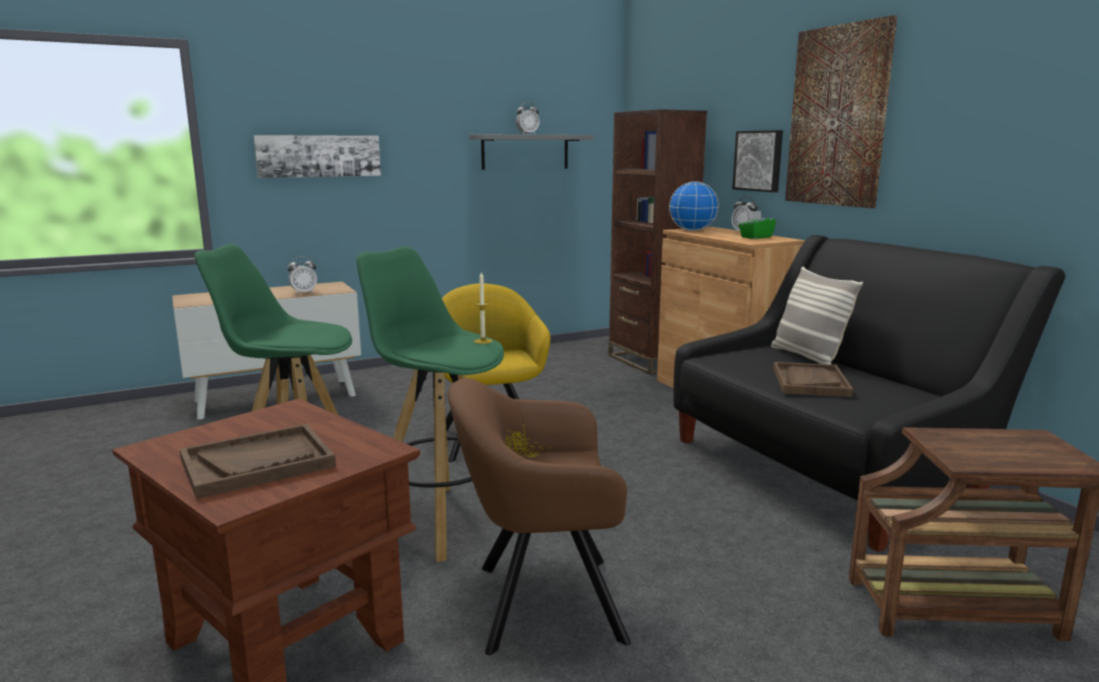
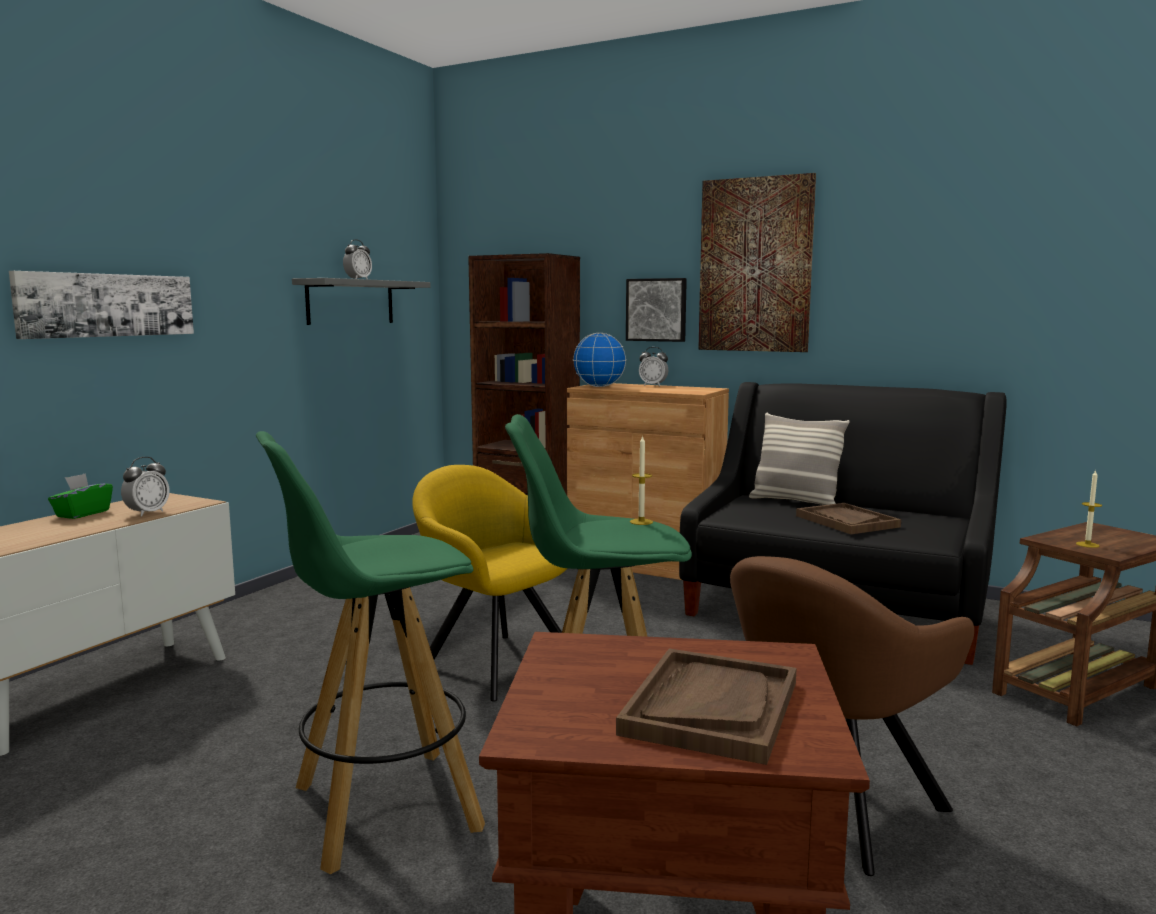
camera: 35 degrees left, 5 degrees down
green tissue box [739,211,776,239] -> green tissue box moved to [48,473,113,519]
none -> candle [1076,470,1102,548]

